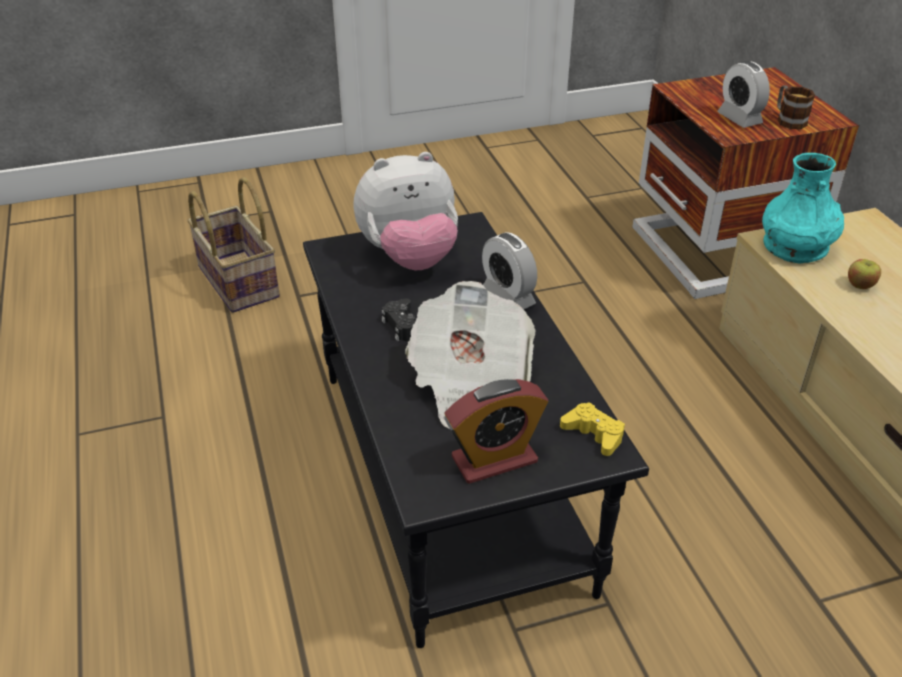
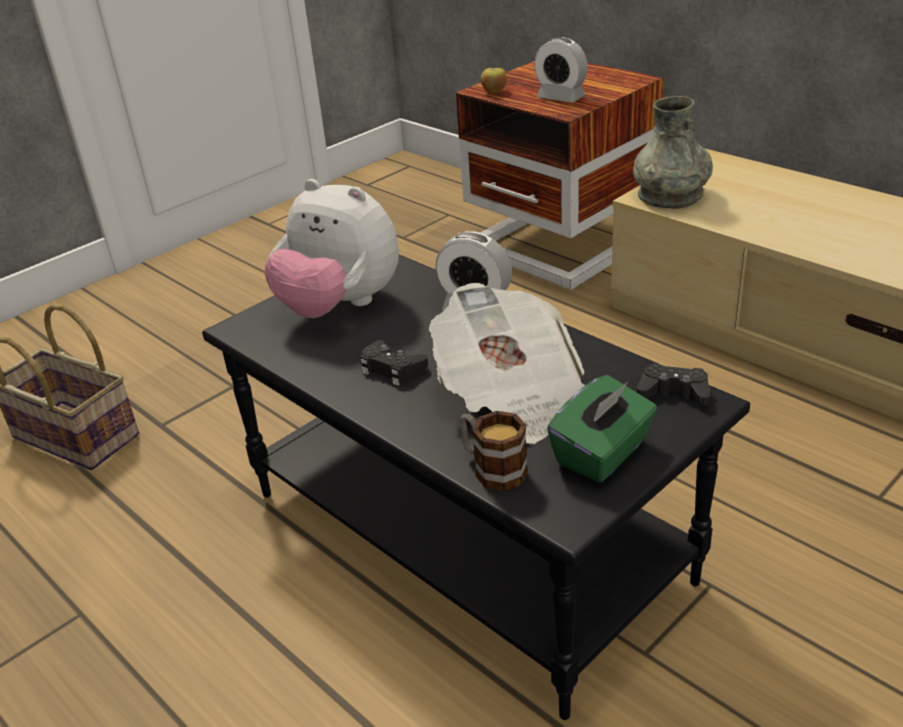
camera: 25 degrees left, 5 degrees down
plush toy [353,152,458,270] -> plush toy turned 75 degrees clockwise [265,179,399,318]
alarm clock [444,379,548,484] -> green tissue box [547,375,657,482]
yellow game controller [560,402,625,456] -> black game controller [637,363,710,406]
turquoise vase [762,153,844,264] -> grey vase [633,96,713,209]
mug [777,85,815,129] -> mug moved to [460,411,528,491]
apple [848,259,881,289] -> apple moved to [481,68,507,94]

